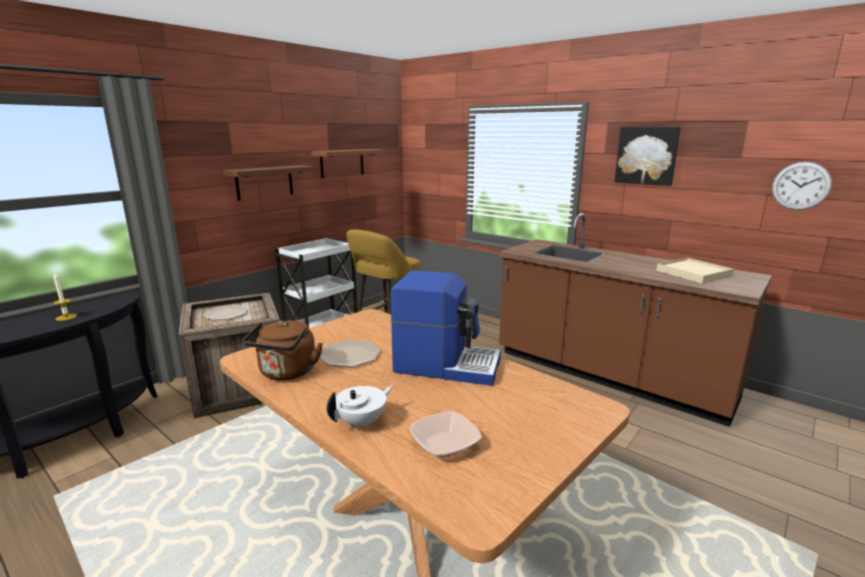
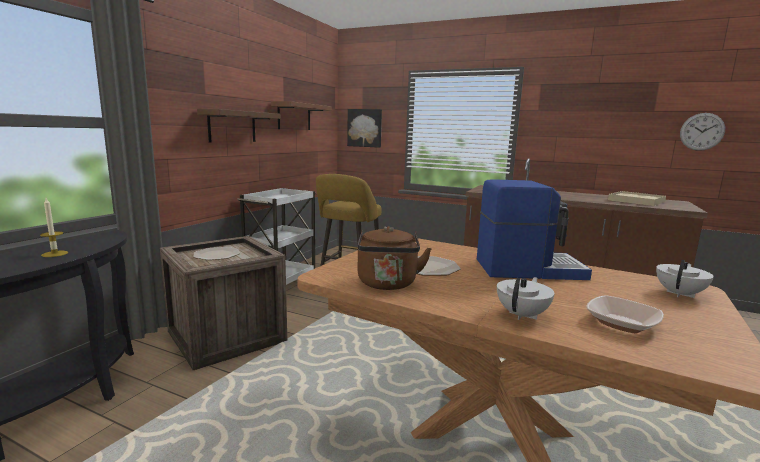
camera: 15 degrees left, 5 degrees down
picture [615,127,681,186] -> picture moved to [347,109,382,148]
none -> white teapot [656,260,714,298]

